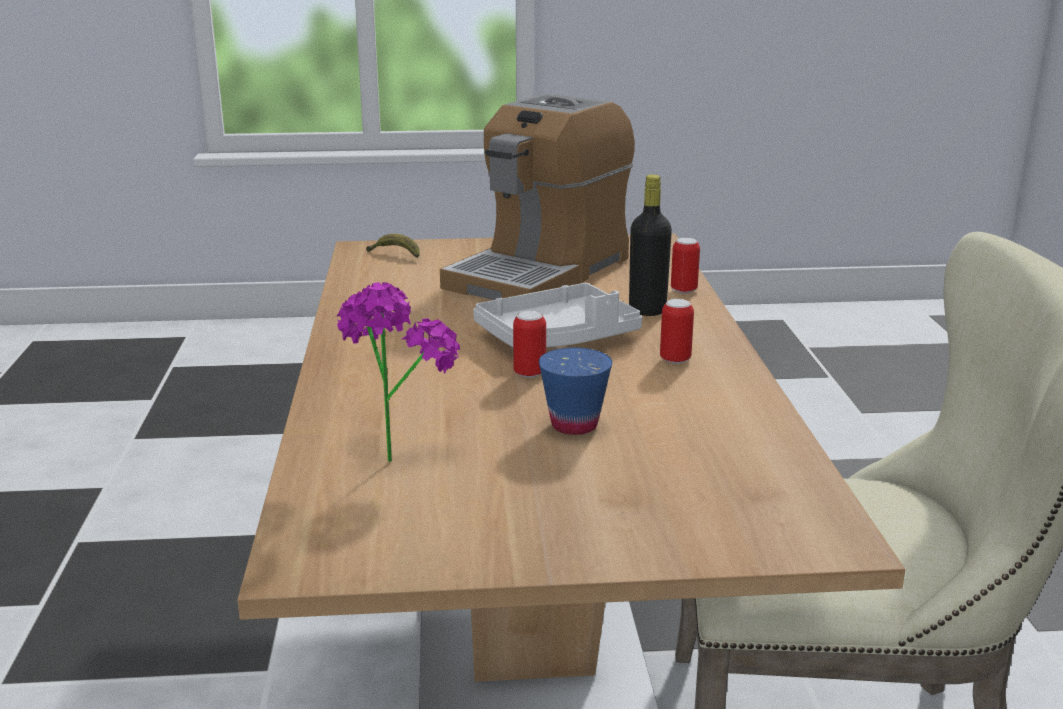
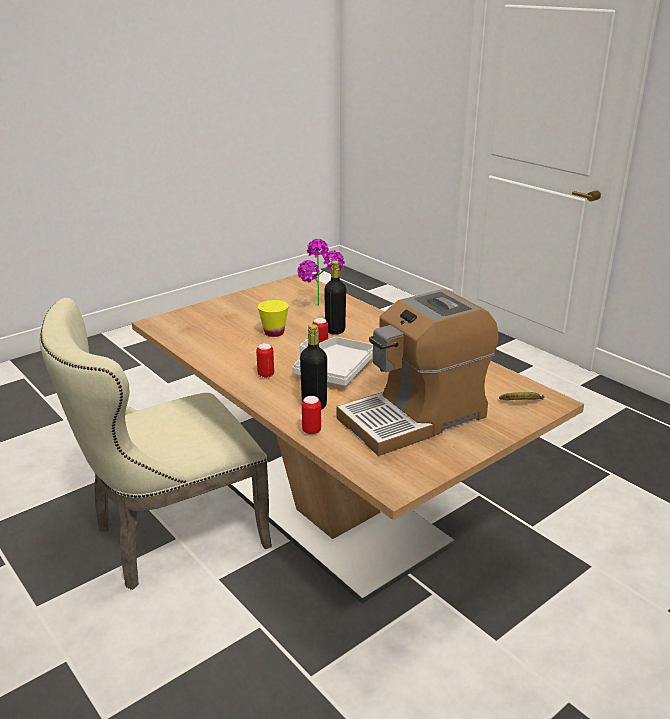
camera: 145 degrees right, 5 degrees up
coffee machine [440,94,635,300] -> coffee machine turned 120 degrees counterclockwise [337,289,499,456]
blue cup [539,347,612,435] -> yellow cup [258,300,289,337]
none -> black bottle [324,261,346,335]

